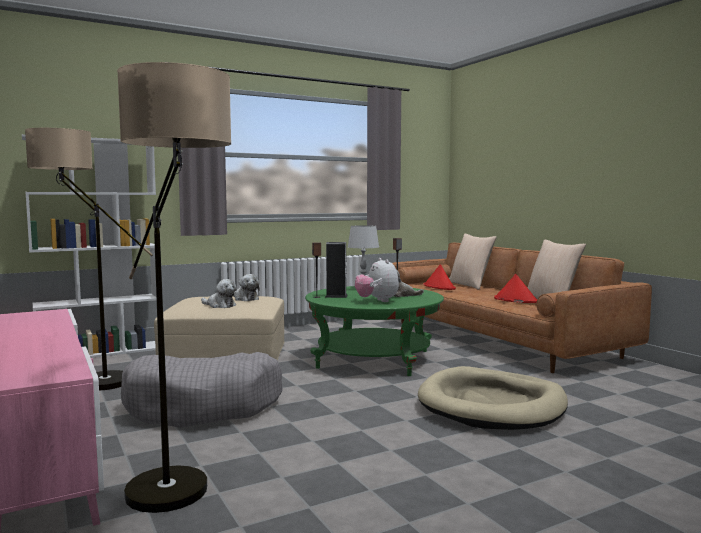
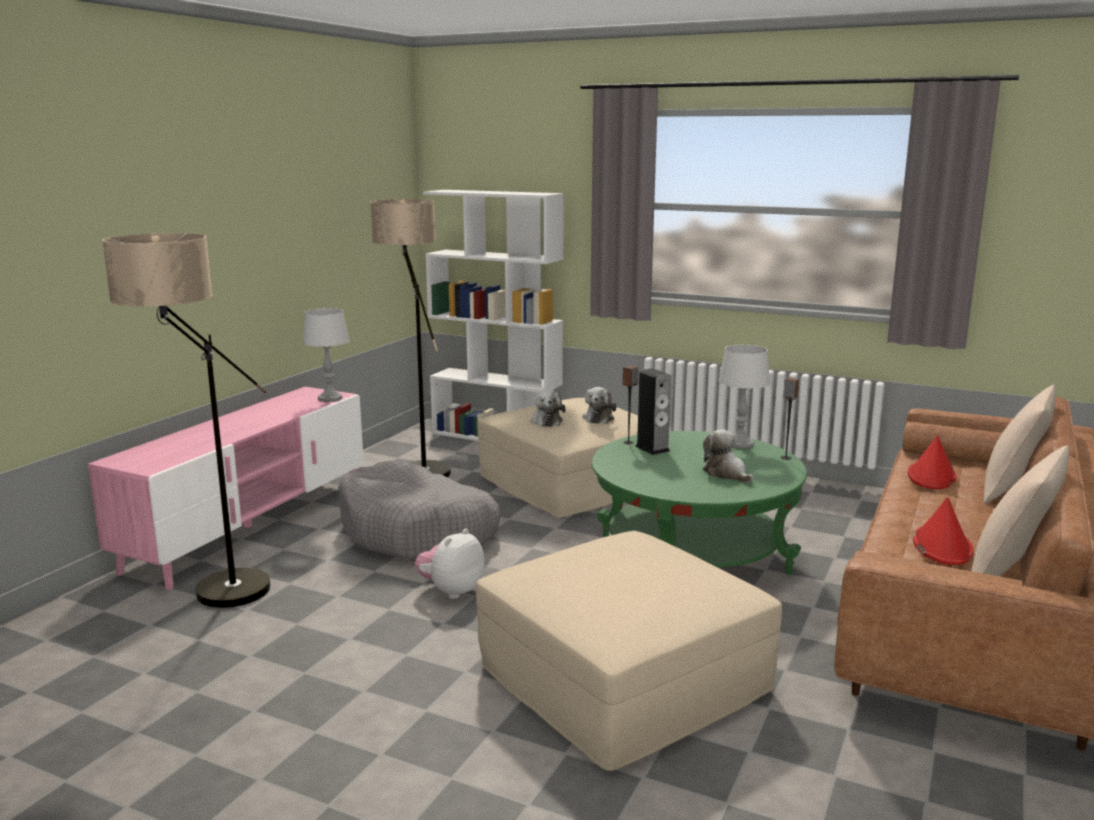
camera: 55 degrees right, 10 degrees up
plush toy [355,258,399,302] -> plush toy moved to [415,528,484,599]
beige dog bed [418,366,568,430] -> beige ottoman [476,531,782,771]
none -> grey table lamp [303,308,350,402]

